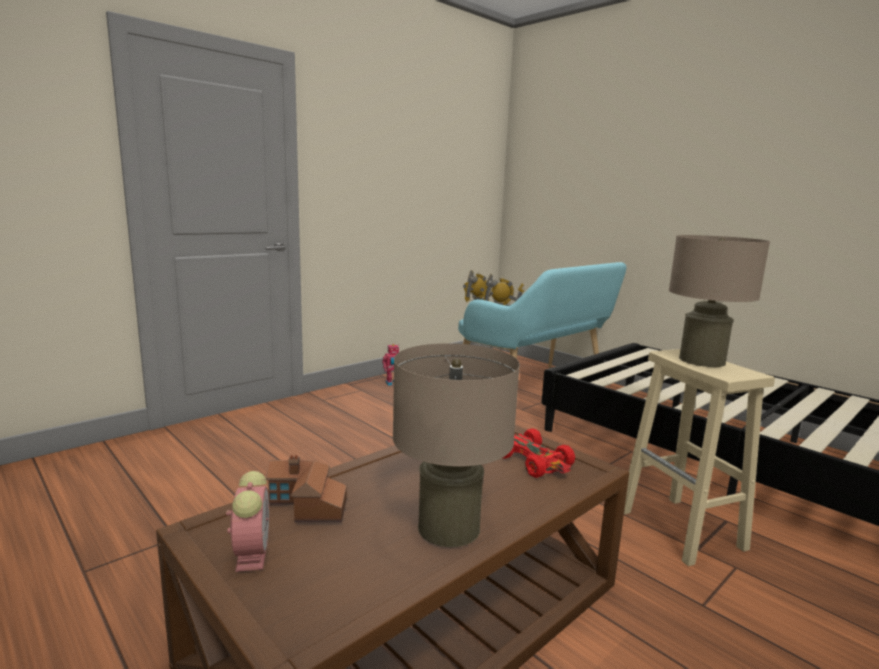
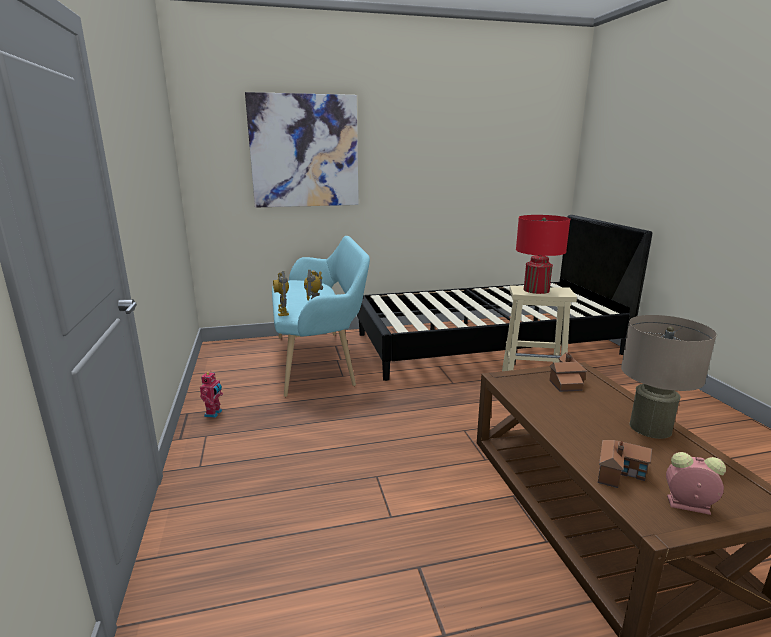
camera: 60 degrees left, 5 degrees up
red toy car [503,429,575,478] -> toy house [549,352,587,392]
beige table lamp [669,235,770,367] -> red table lamp [516,215,570,294]
none -> picture [245,92,359,208]

